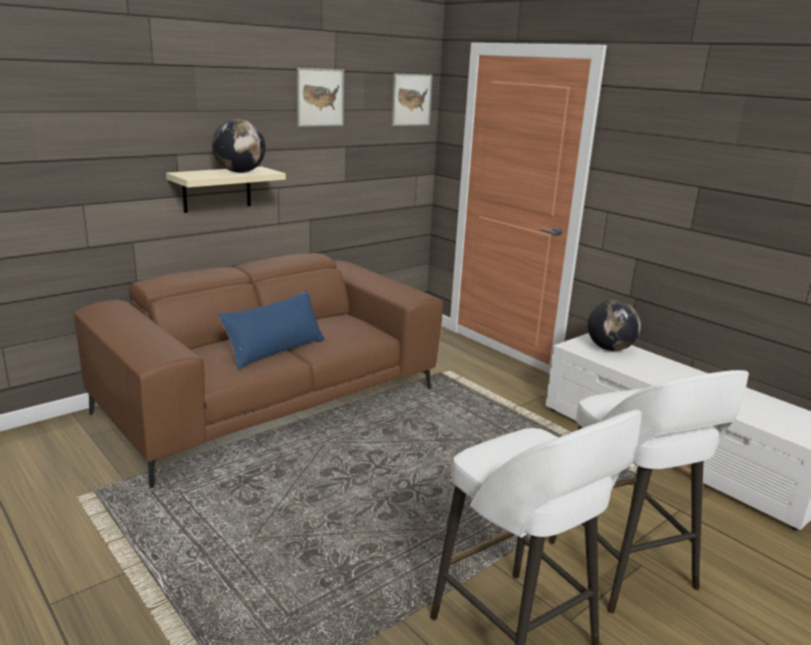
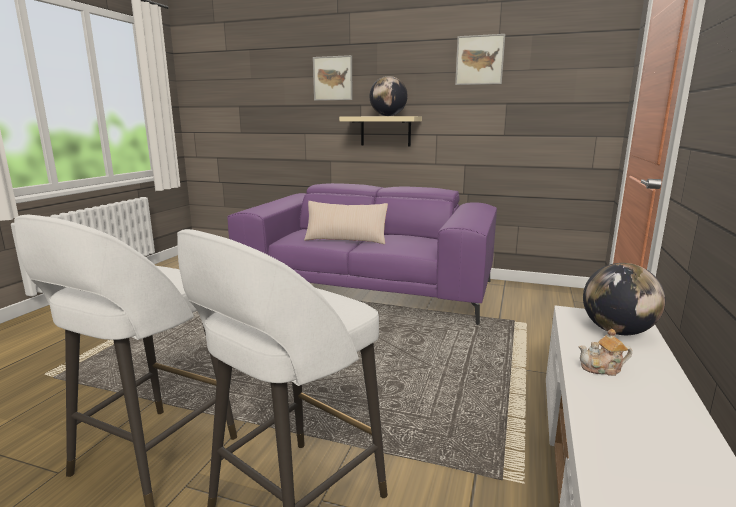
camera: 60 degrees right, 5 degrees down
brown sofa [74,253,443,488] -> purple sofa [227,183,497,325]
blue pillow [218,290,324,370] -> beige pillow [304,201,388,244]
picture [392,73,433,126] -> picture moved to [313,55,353,101]
none -> teapot [579,329,632,376]

